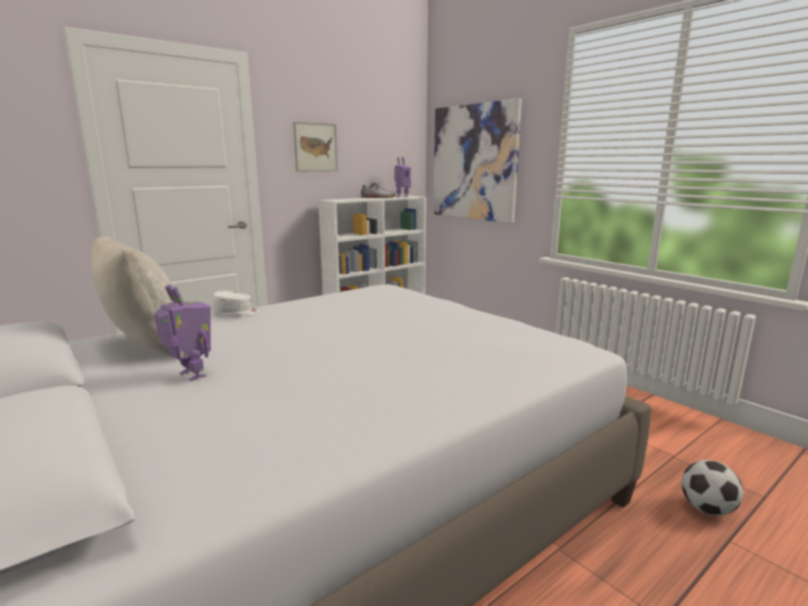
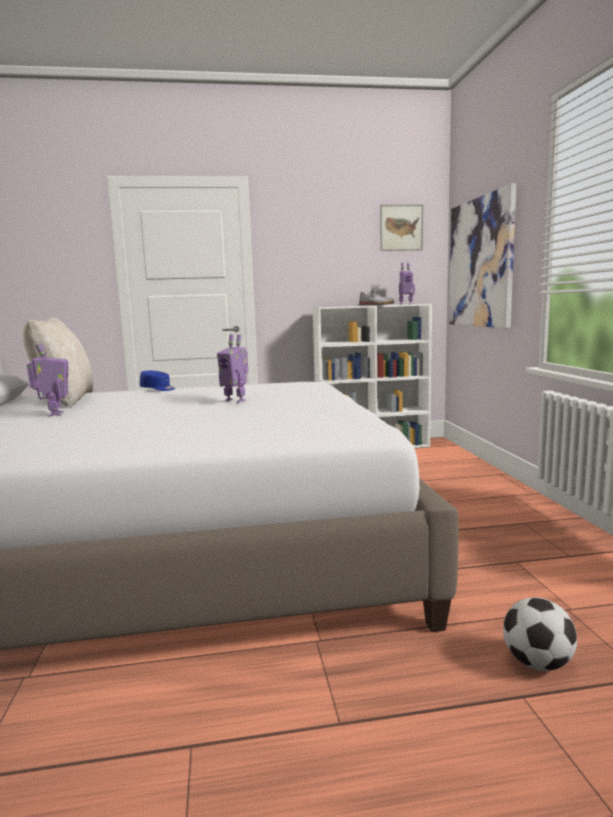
camera: 30 degrees right, 5 degrees down
white cap [212,291,260,315] -> blue cap [140,371,175,391]
picture [293,122,338,172] -> picture moved to [380,204,423,251]
none -> toy robot [217,334,248,402]

